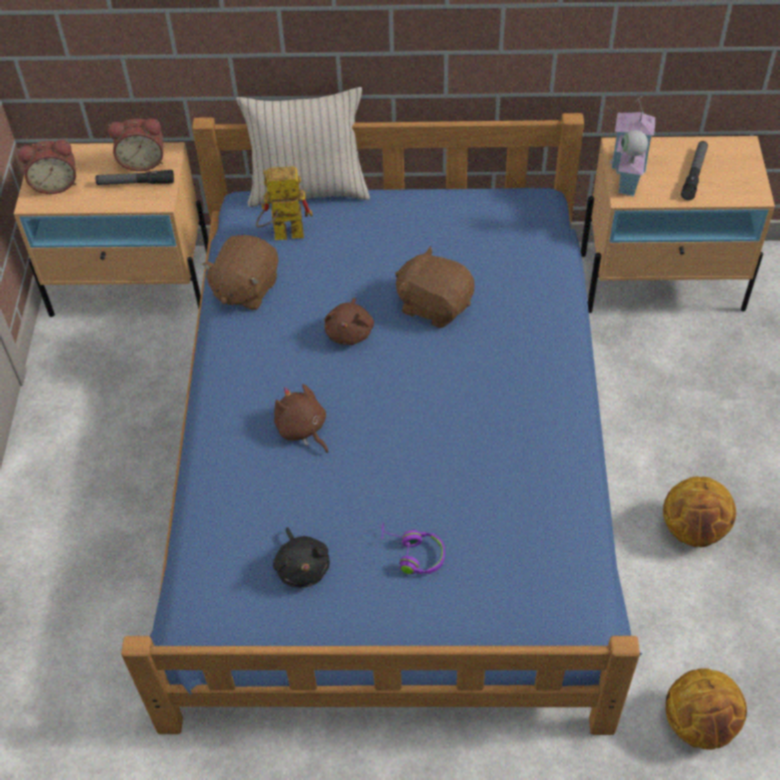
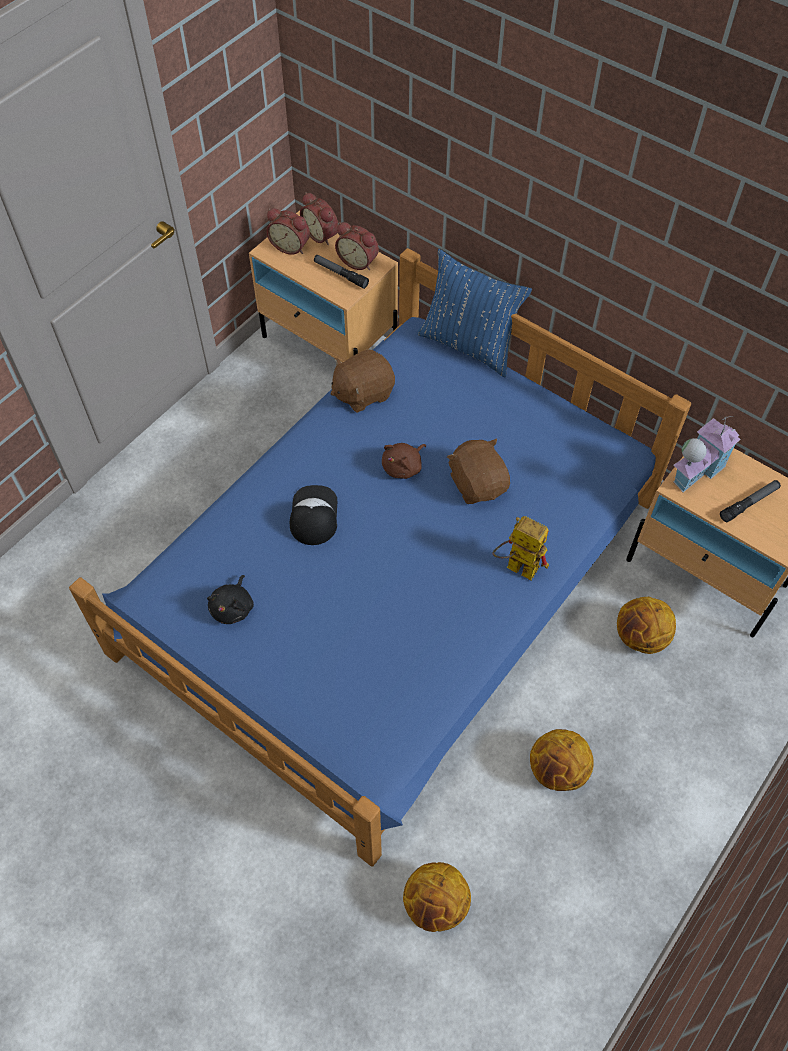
camera: 35 degrees right, 5 degrees up
beige pillow [236,87,370,207] -> blue pillow [417,248,532,377]
toy robot [256,166,313,240] -> toy robot moved to [492,516,549,581]
brown plush toy [274,384,328,453] -> cap [290,485,337,545]
purple headphones [381,523,445,574] -> none
none -> alarm clock [300,192,339,245]
none -> basketball [617,597,676,654]

